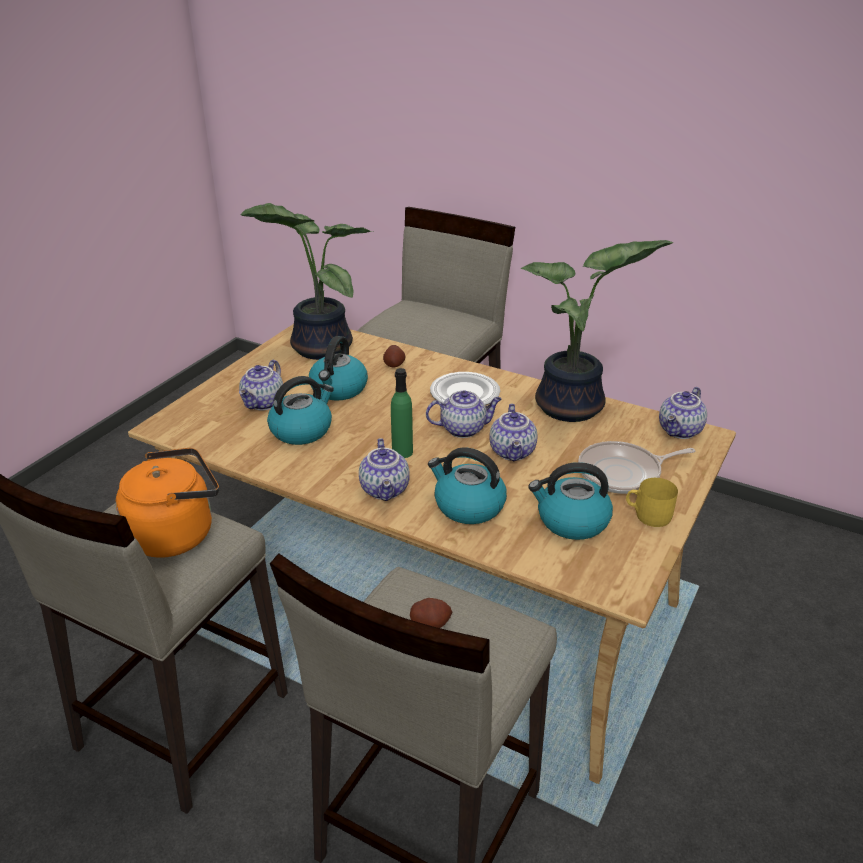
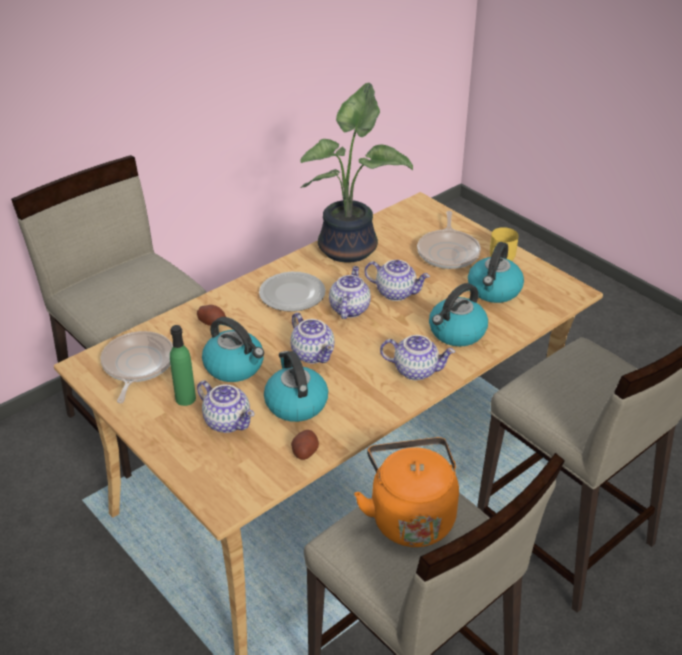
camera: 70 degrees left, 5 degrees up
potted plant [240,203,373,360] -> frying pan [100,331,173,403]
green bottle [391,368,413,458] -> green bottle moved to [170,325,196,406]
potato [410,598,452,628] -> potato moved to [291,430,319,460]
teapot [659,387,707,439] -> teapot moved to [290,312,334,364]

